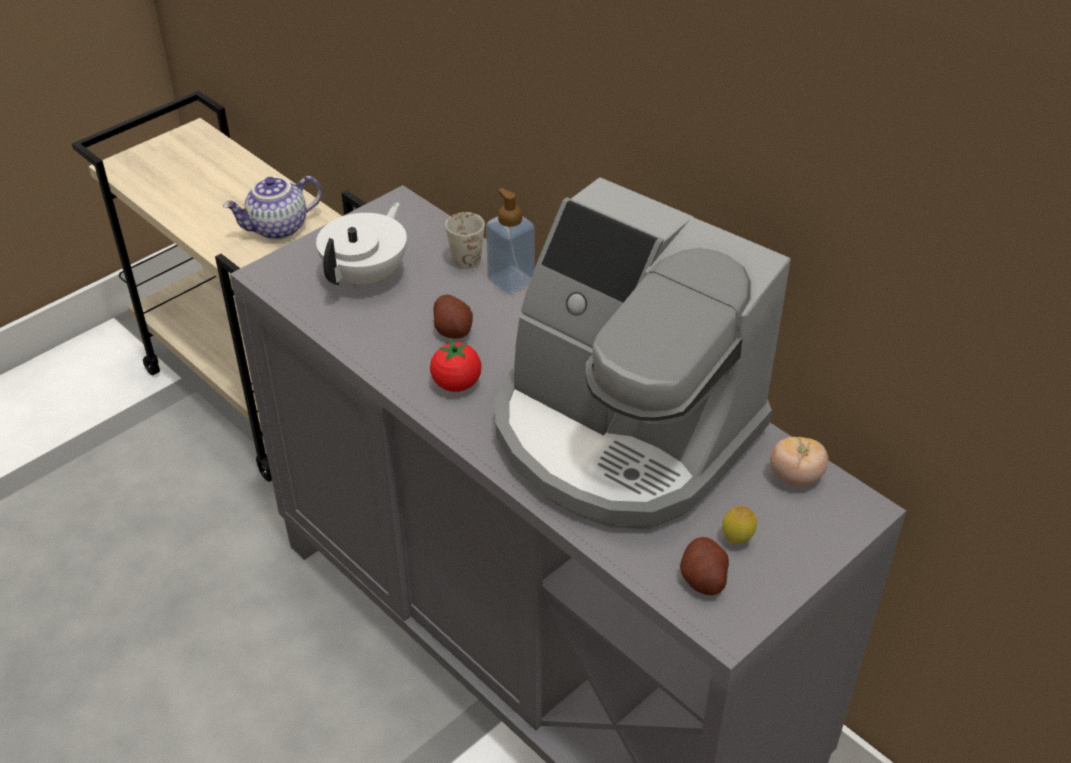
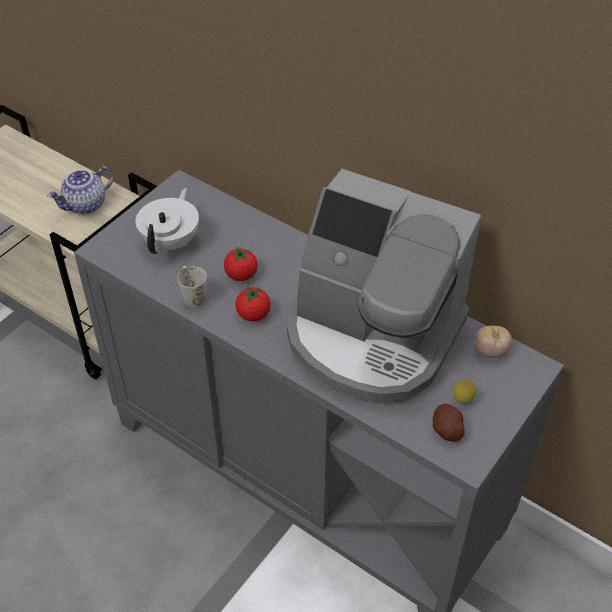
camera: 10 degrees left, 5 degrees up
potato [434,295,473,339] -> tomato [224,247,258,281]
white mug [445,212,485,269] -> white mug moved to [177,266,207,308]
soap dispenser [486,188,535,294] -> none

